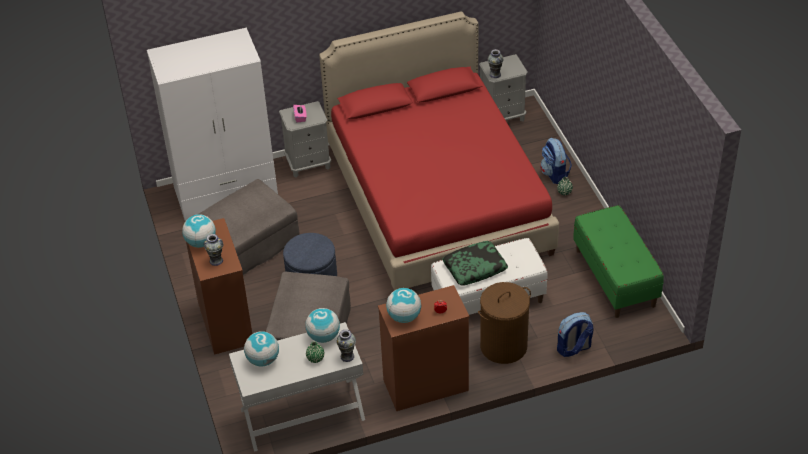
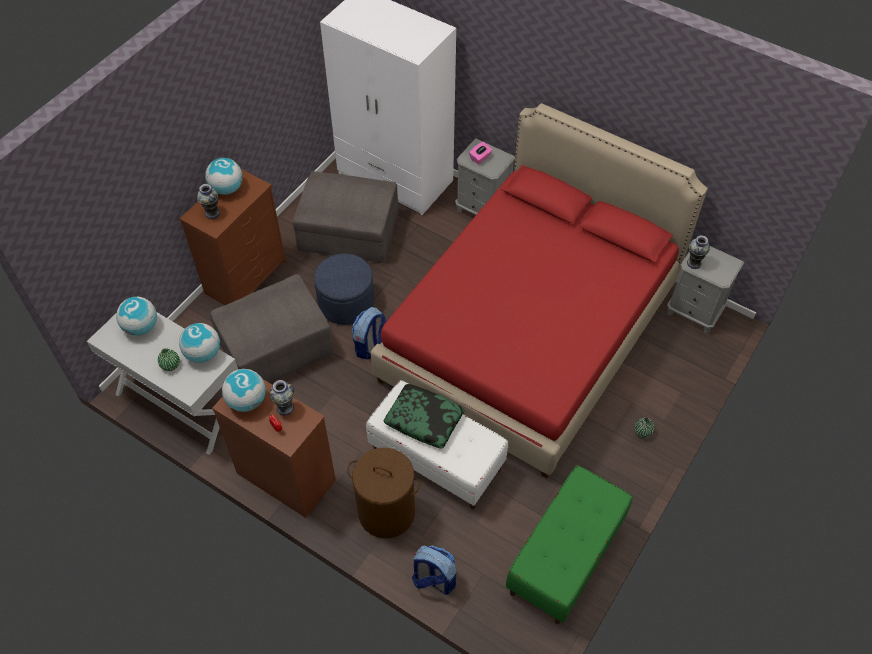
camera: 50 degrees right, 10 degrees up
vase [336,330,356,362] -> vase moved to [269,380,295,415]
backpack [540,138,572,184] -> backpack moved to [351,307,387,359]

